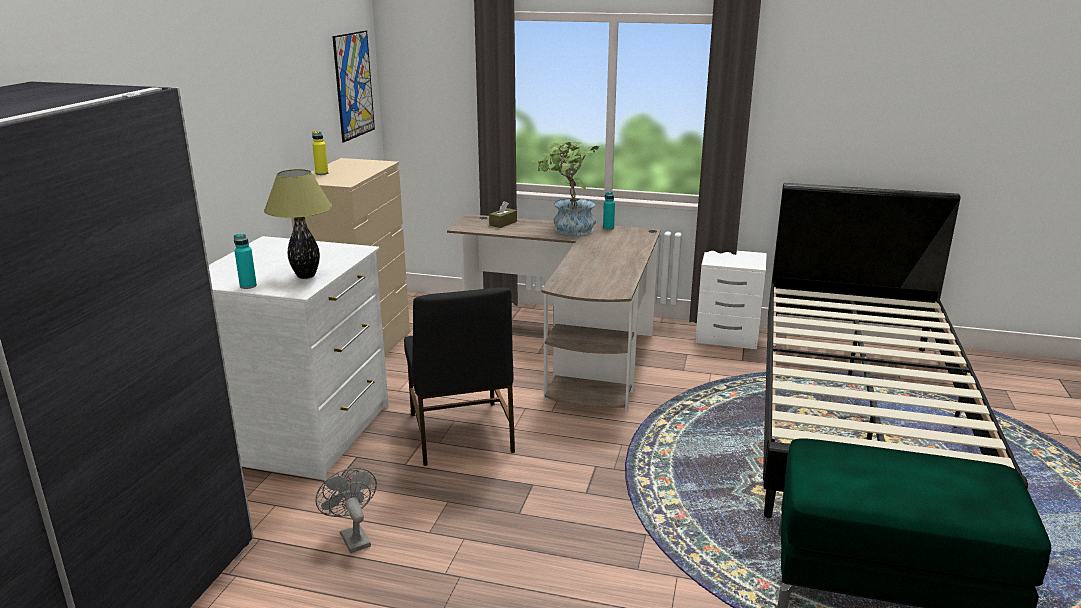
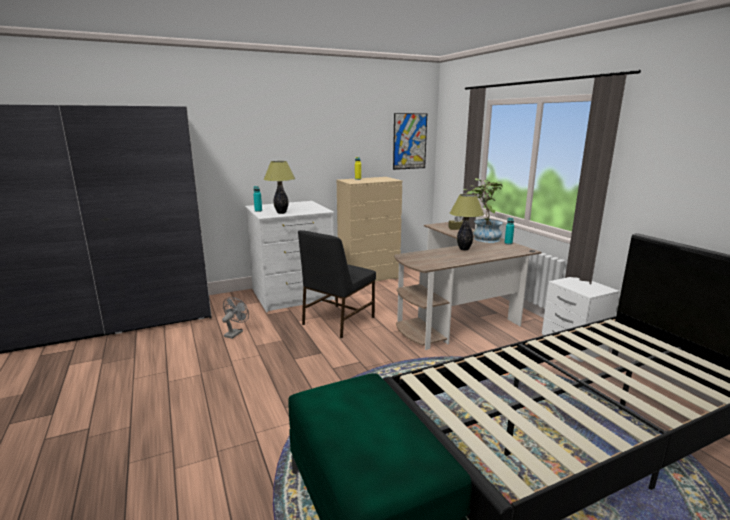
camera: 50 degrees right, 5 degrees down
none -> table lamp [450,194,484,250]

